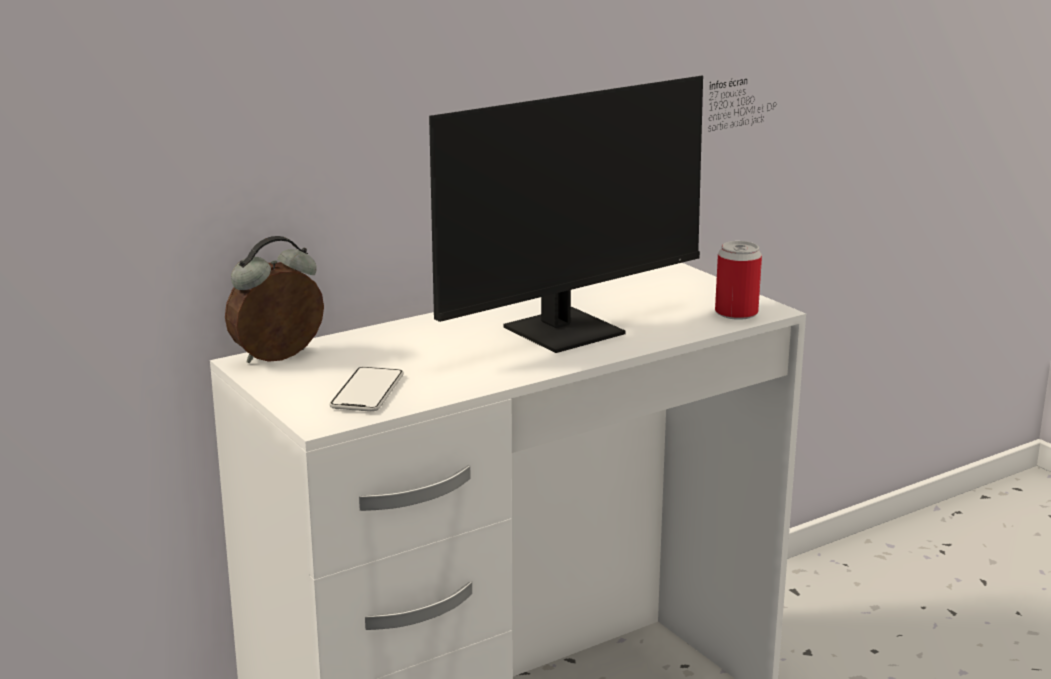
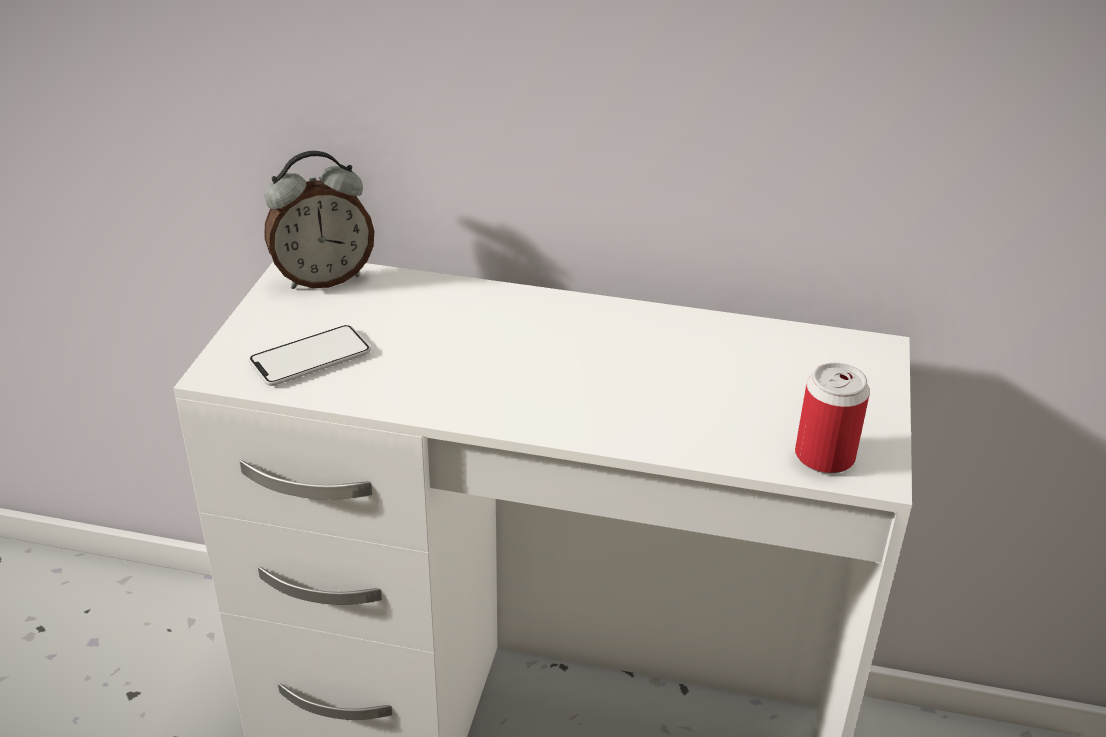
camera: 45 degrees right, 15 degrees up
alarm clock [225,236,324,363] -> alarm clock turned 150 degrees clockwise [264,151,374,289]
monitor [429,76,776,353] -> none

